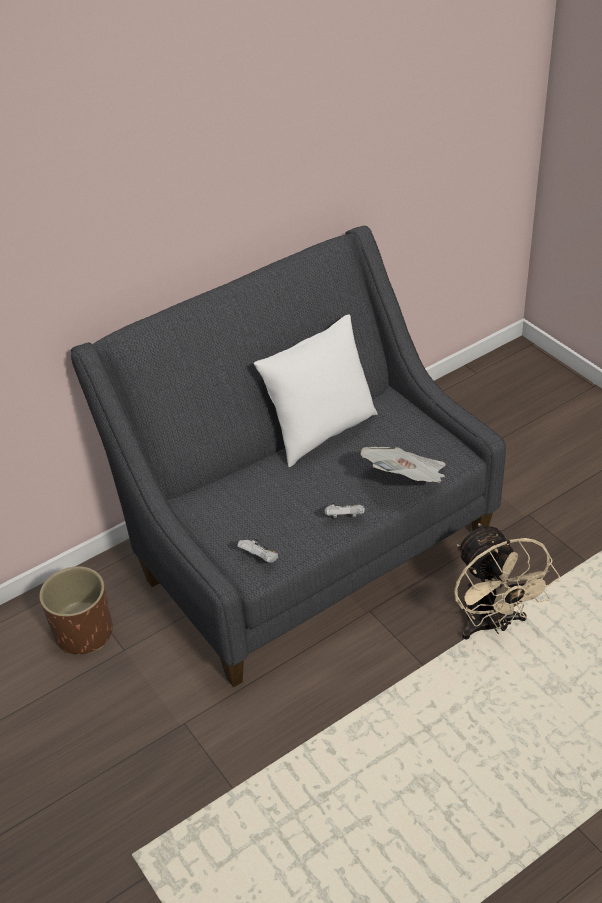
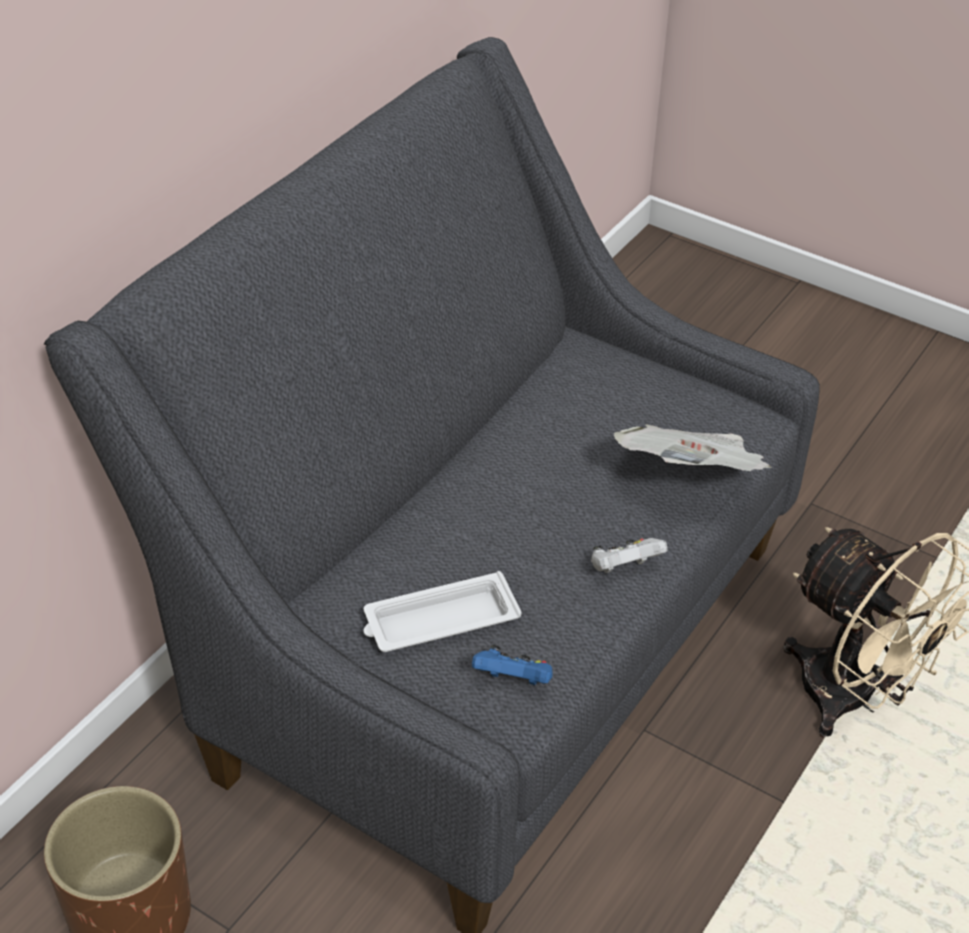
camera: 25 degrees left, 0 degrees up
white game controller [237,538,278,563] -> blue game controller [472,645,553,685]
white pillow [254,314,378,467] -> none
none -> white tray [363,571,522,652]

